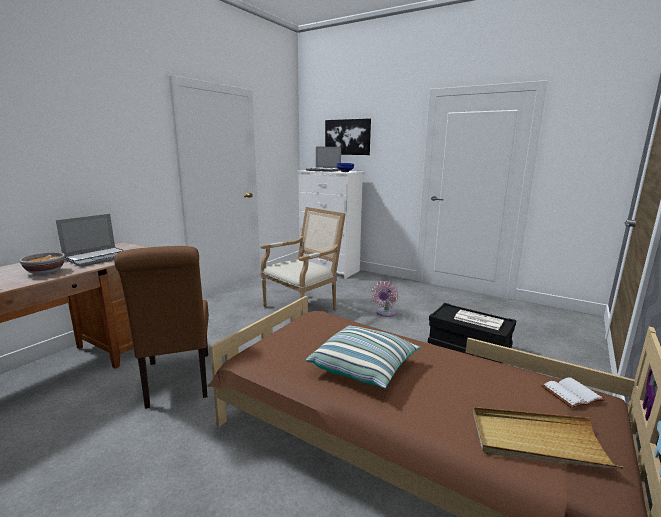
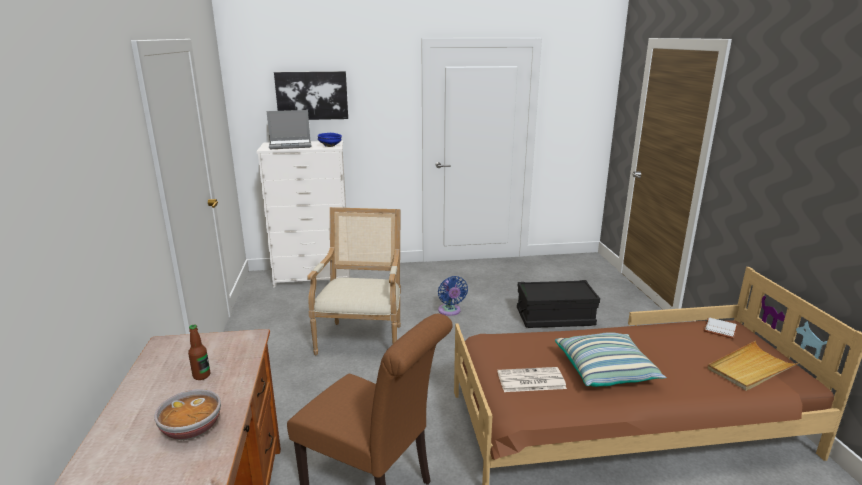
camera: 40 degrees left, 5 degrees up
laptop [56,214,125,267] -> bottle [188,325,210,380]
pink fan [372,281,398,317] -> blue fan [438,276,468,316]
newspaper [454,310,504,330] -> newspaper moved to [497,367,567,392]

